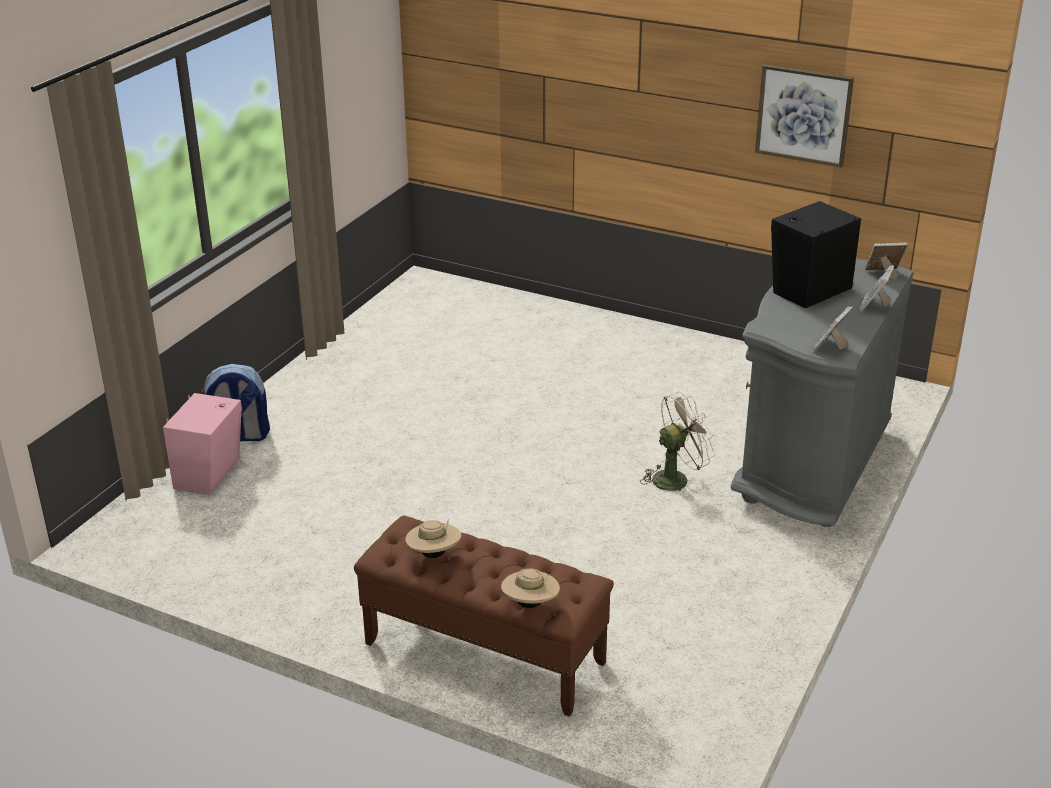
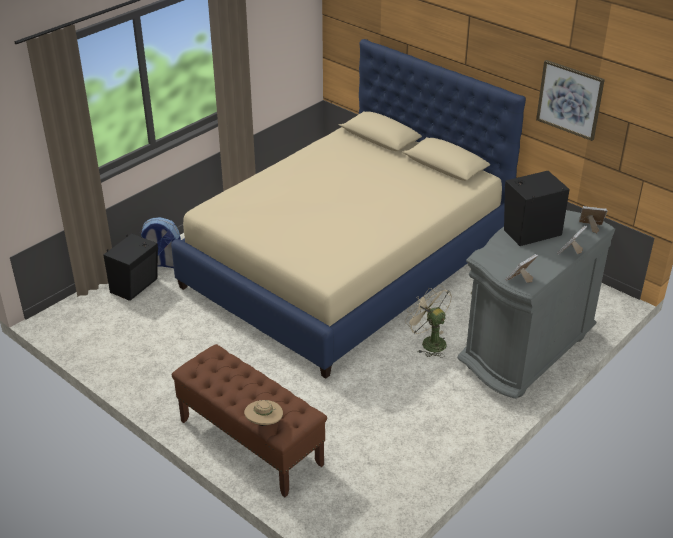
camera: 15 degrees right, 5 degrees up
pink speaker [163,393,242,495] -> black speaker [103,234,158,301]
beige hat [405,520,462,558] -> none
beige fan [640,392,716,494] -> beige fan turned 120 degrees counterclockwise [405,285,452,358]
none -> beige bed [171,39,526,379]

